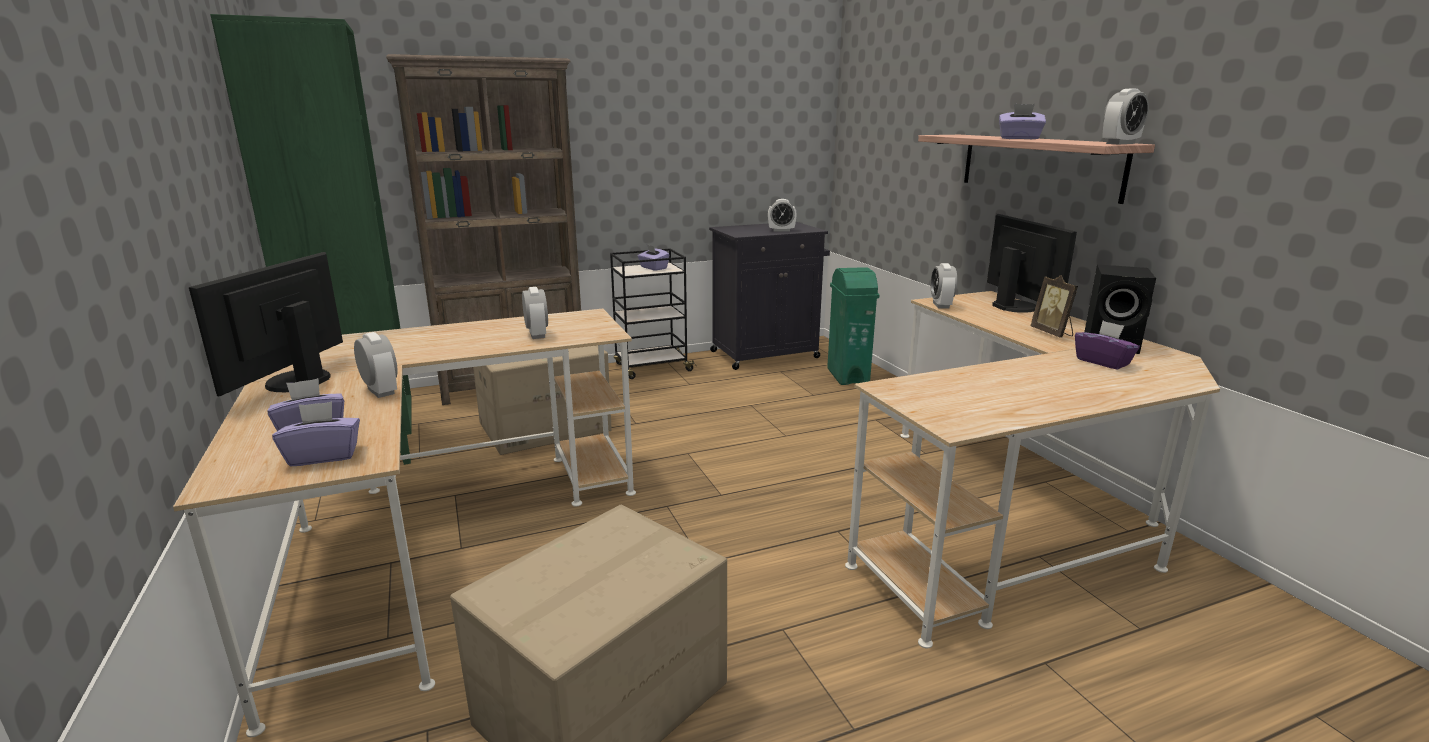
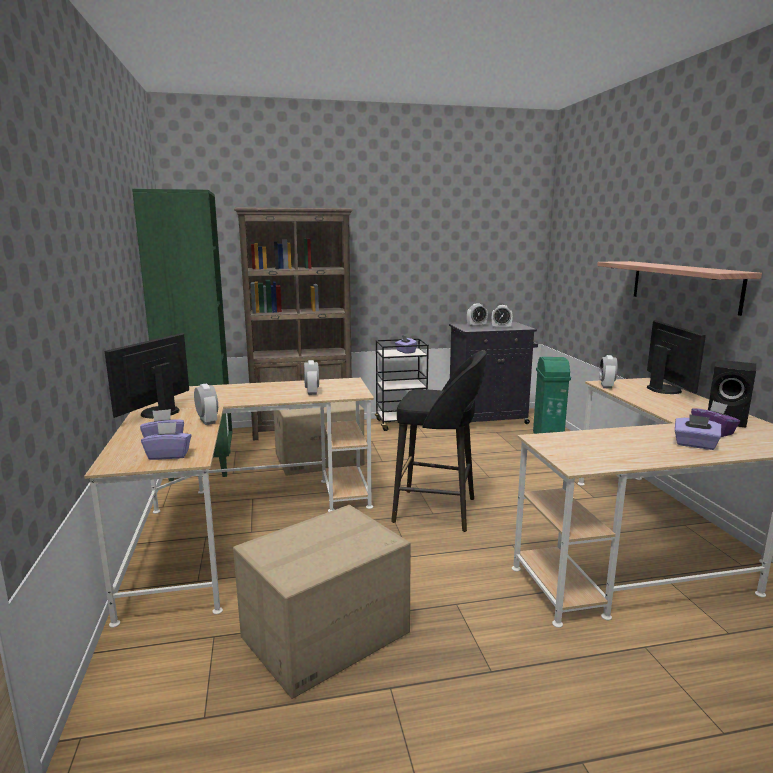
camera: 10 degrees right, 5 degrees down
purple tissue box [999,104,1046,139] -> purple tissue box moved to [675,415,721,450]
picture frame [1030,275,1078,338] -> none
alarm clock [1102,89,1149,144] -> alarm clock moved to [467,303,488,327]
none -> black stool [391,350,487,532]

